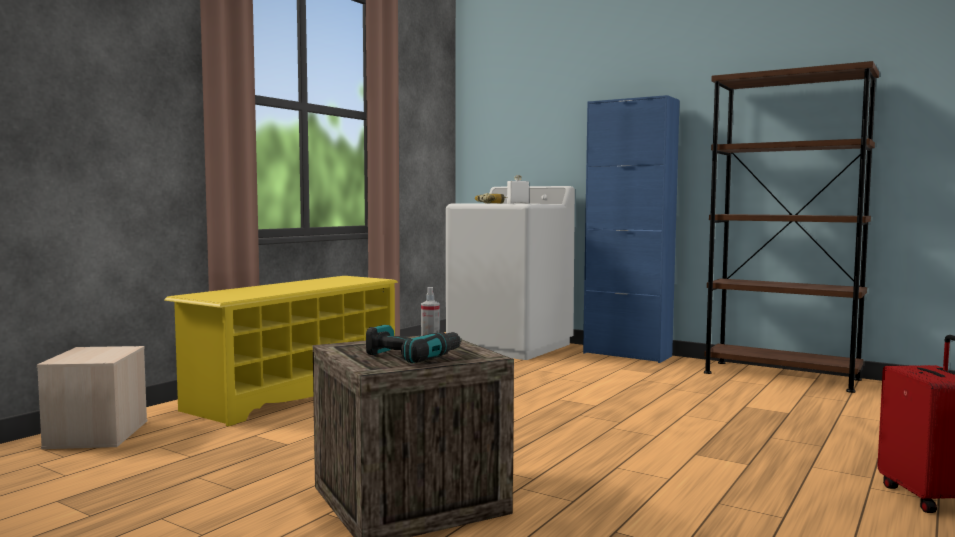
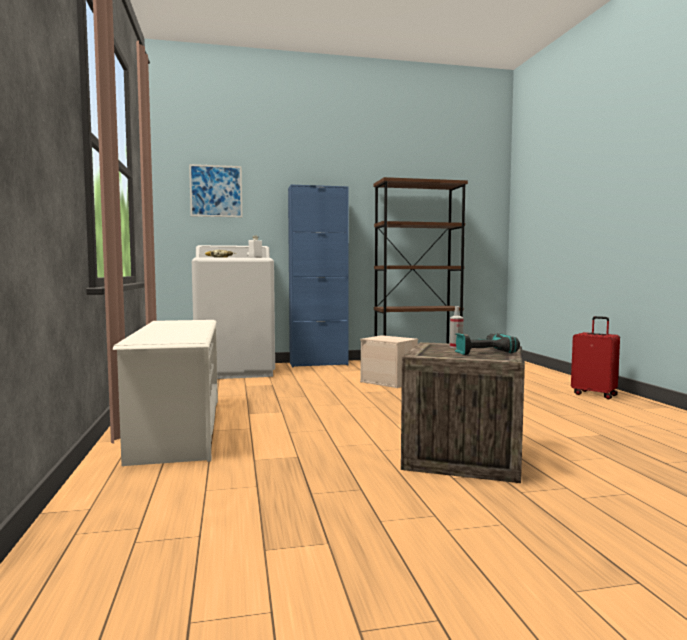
camera: 45 degrees left, 0 degrees up
beige storage box [37,346,147,449] -> beige storage box moved to [360,335,418,388]
yellow shoe rack [164,276,398,426] -> white shoe rack [113,320,218,466]
none -> picture [189,164,242,217]

